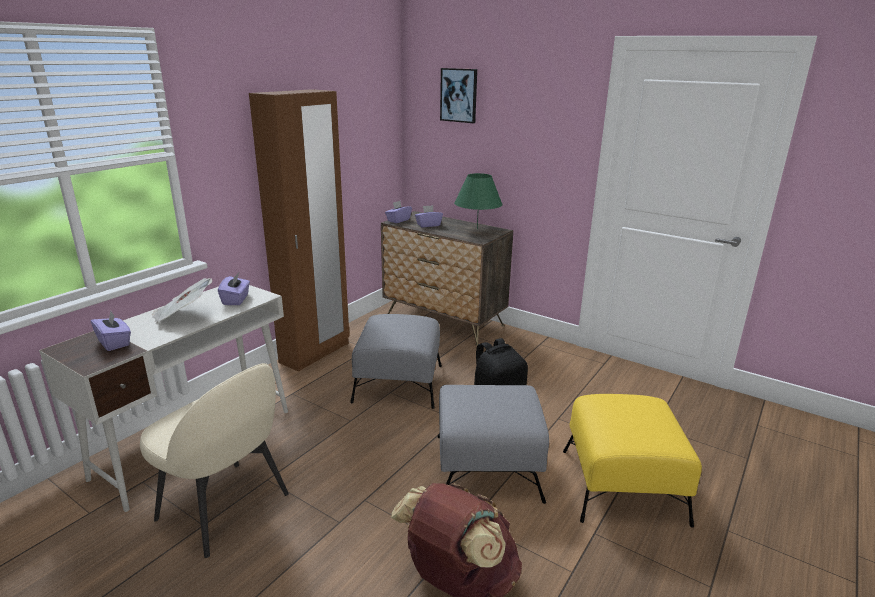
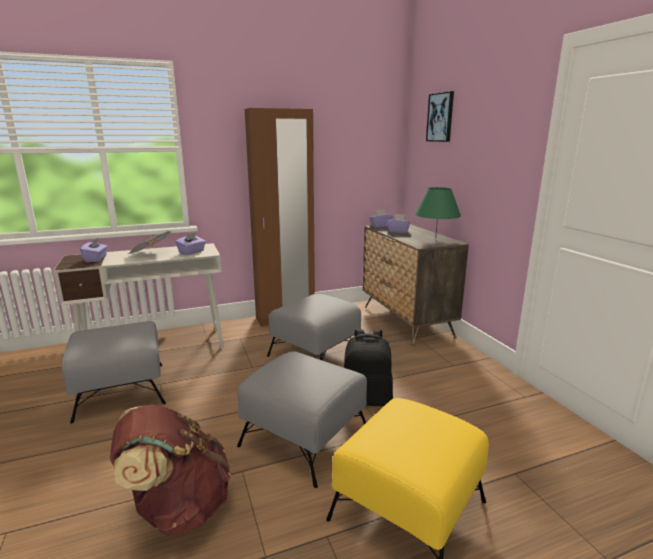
camera: 35 degrees right, 5 degrees down
beige chair [140,363,289,558] -> grey ottoman [62,321,166,424]

